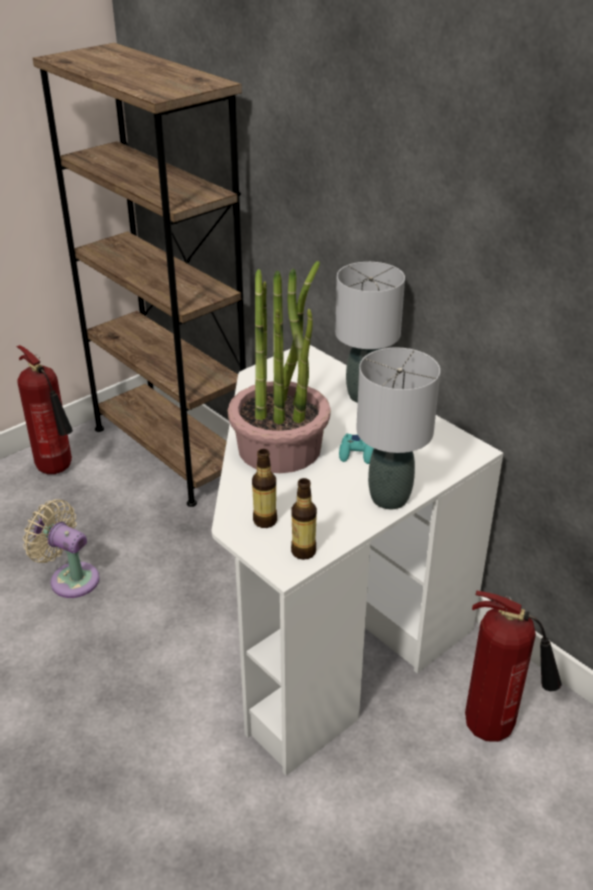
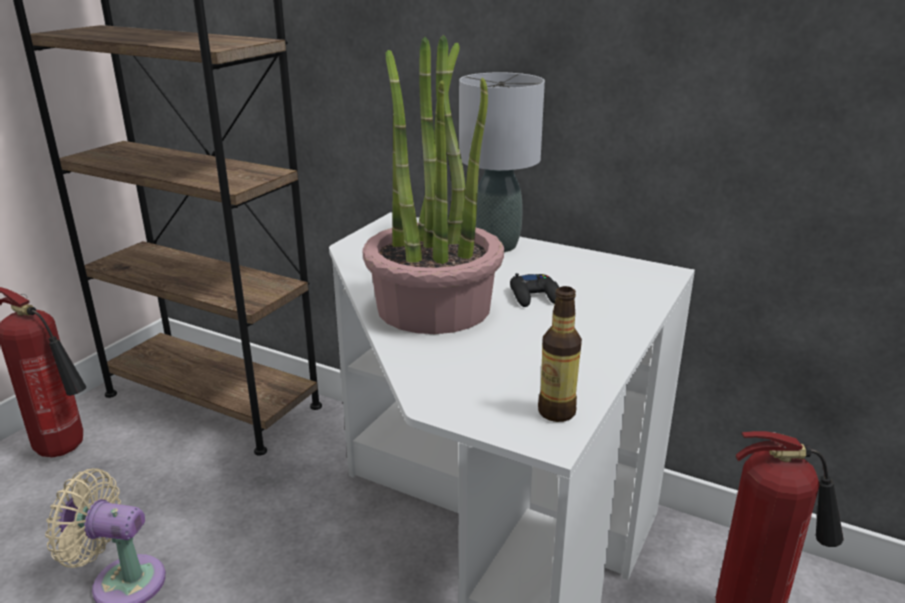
camera: 20 degrees left, 10 degrees down
bottle [252,449,277,528] -> none
turquoise game controller [339,434,374,464] -> black game controller [510,273,559,307]
grey table lamp [356,348,440,509] -> none

